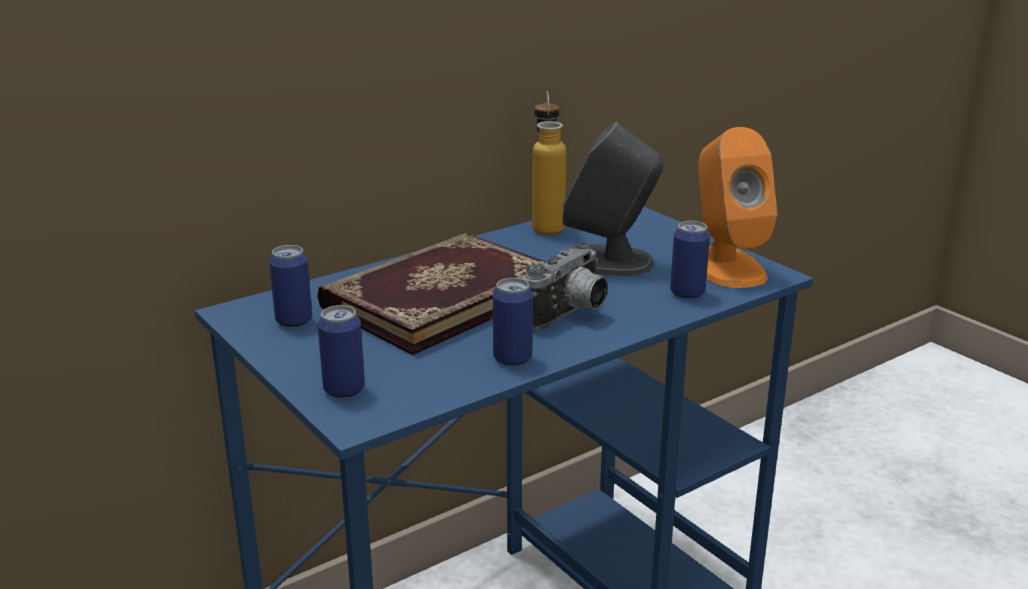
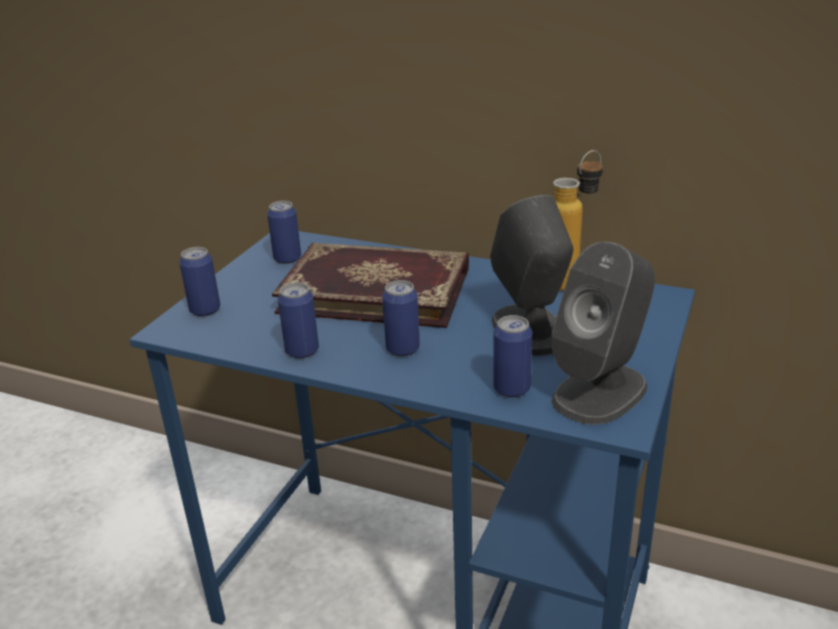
camera: 60 degrees right, 5 degrees up
camera [523,242,608,330] -> can [382,280,420,357]
orange speaker [698,127,778,288] -> grey speaker [551,242,655,425]

